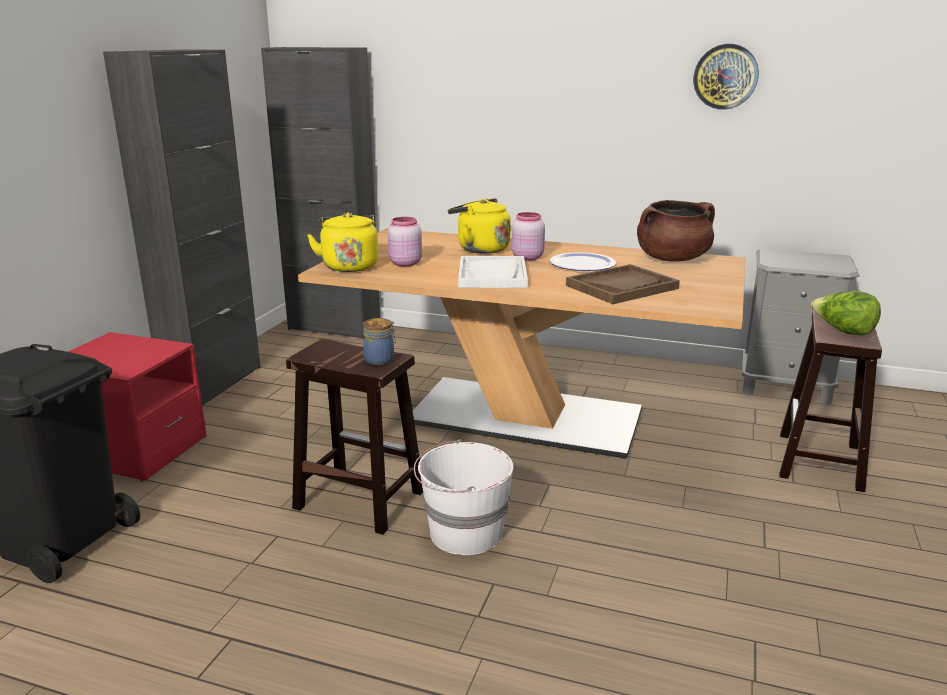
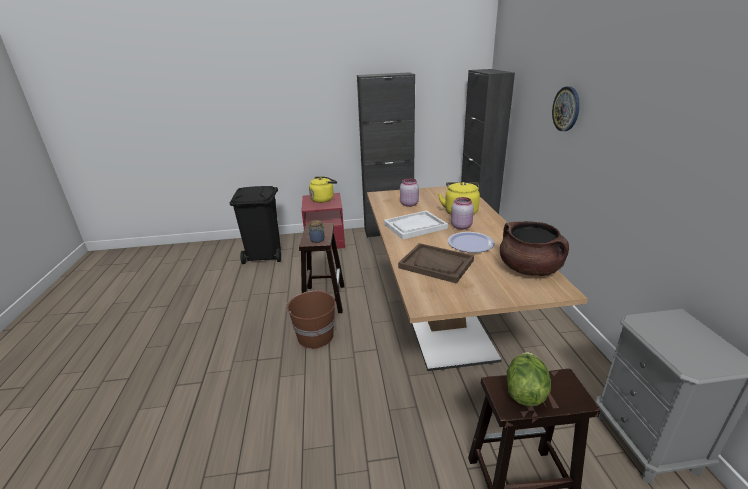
camera: 65 degrees right, 5 degrees up
yellow kettle [307,212,379,272] -> yellow kettle moved to [309,177,337,203]
white bucket [414,439,513,555] -> brown bucket [286,290,336,349]
wall clock [693,44,759,110] -> wall clock moved to [552,86,580,131]

